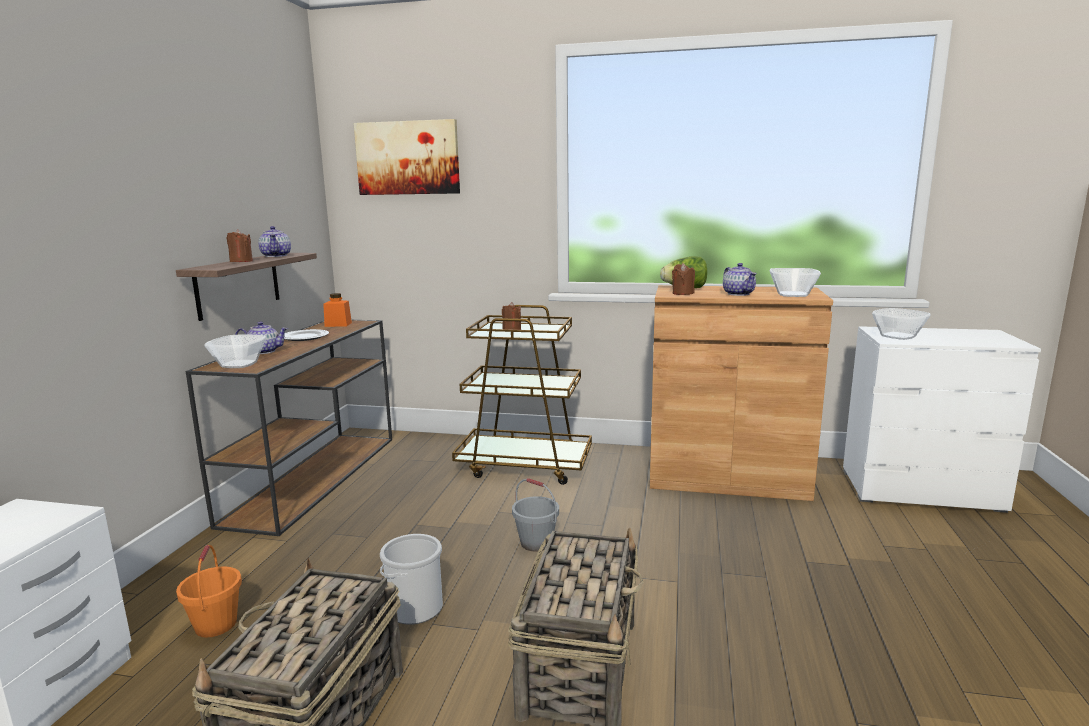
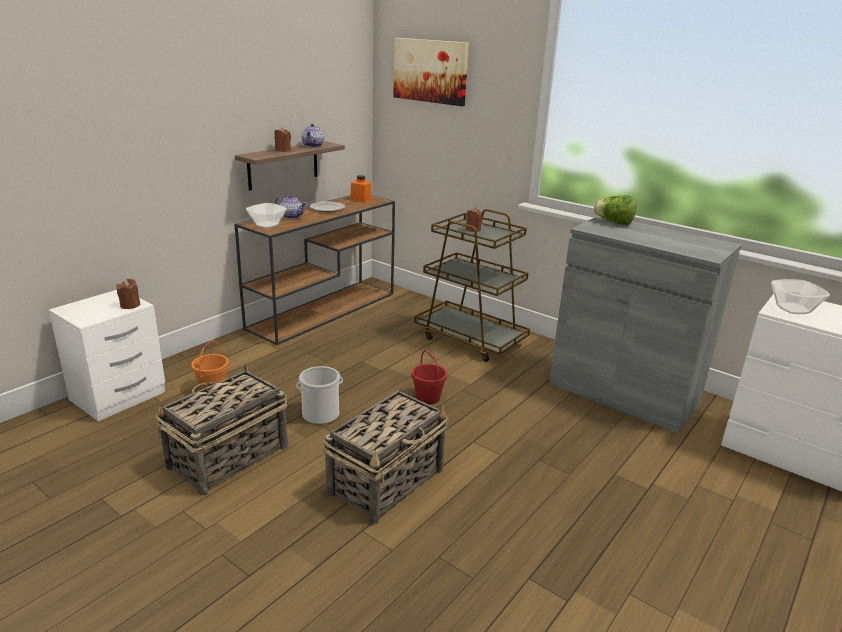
camera: 25 degrees right, 10 degrees up
grey bucket [512,478,559,551] -> red bucket [412,350,447,404]
brown cabinet [650,285,833,501] -> grey cabinet [549,216,741,433]
brown candle [672,263,695,295] -> brown candle moved to [116,279,140,309]
teapot [723,263,757,296] -> none
bowl [770,268,821,297] -> none

